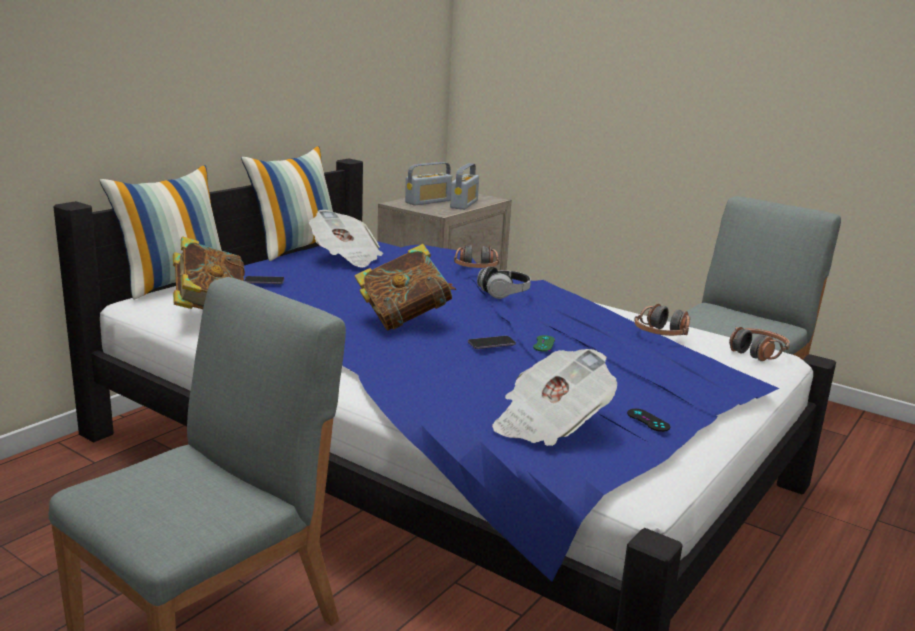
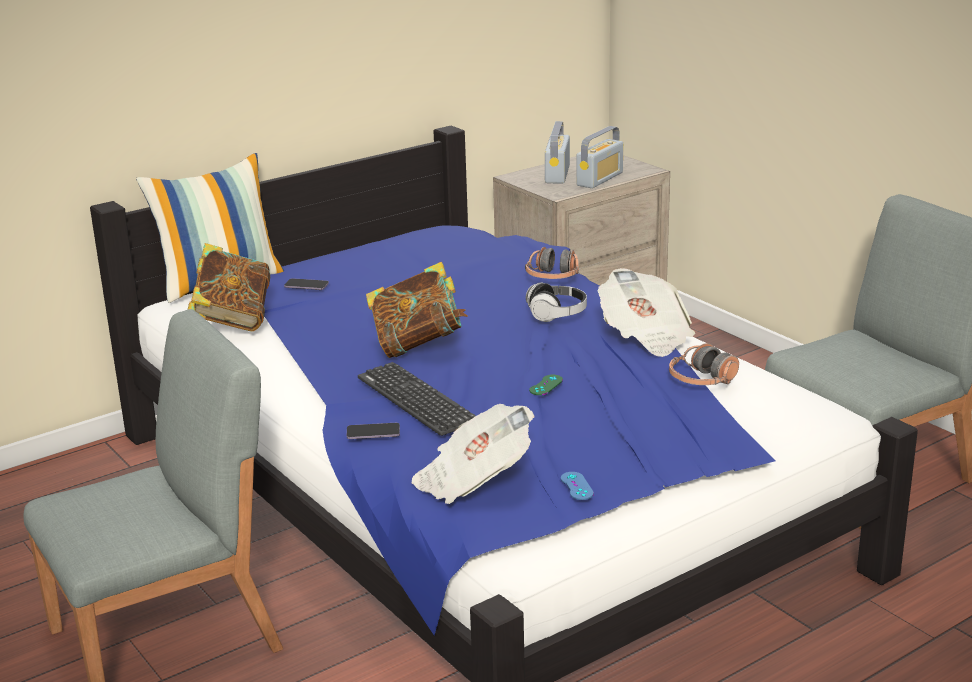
camera: 20 degrees right, 5 degrees up
pillow [241,146,333,261] -> none
newspaper [309,210,383,268] -> newspaper moved to [598,268,695,357]
radio [405,162,452,205] -> radio turned 120 degrees clockwise [545,121,570,184]
phone [468,336,516,349] -> phone moved to [347,423,400,439]
black game controller [627,409,670,432] -> blue game controller [561,472,594,500]
headphones [729,327,790,361] -> none
none -> keyboard [358,362,476,436]

